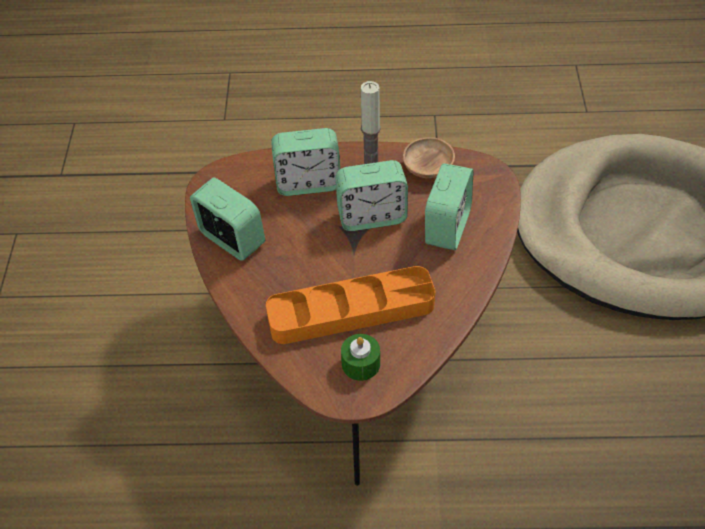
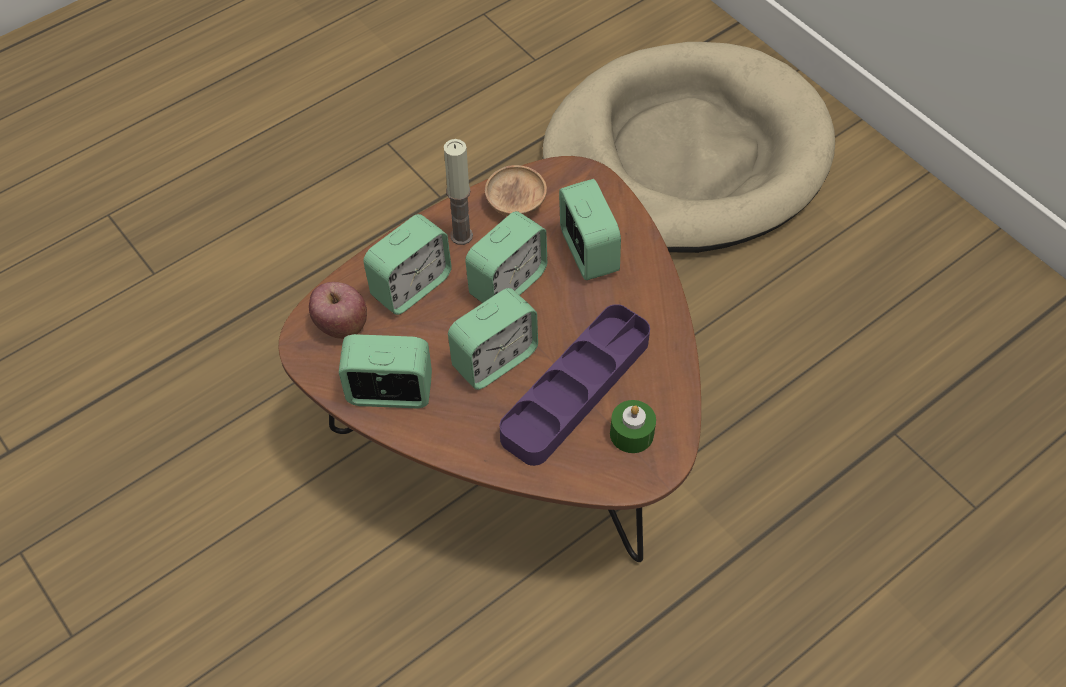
camera: 40 degrees left, 5 degrees up
orange tray [266,266,435,344] -> purple tray [500,304,650,466]
none -> apple [309,282,367,339]
none -> alarm clock [448,288,538,390]

